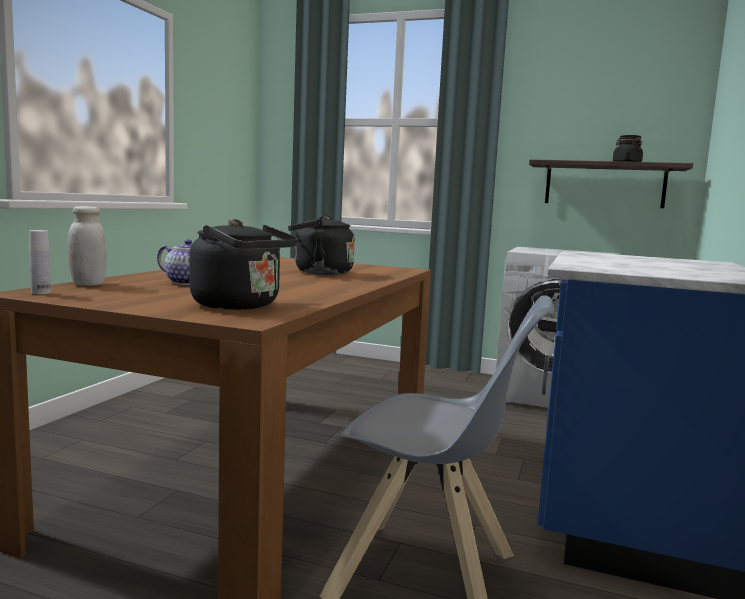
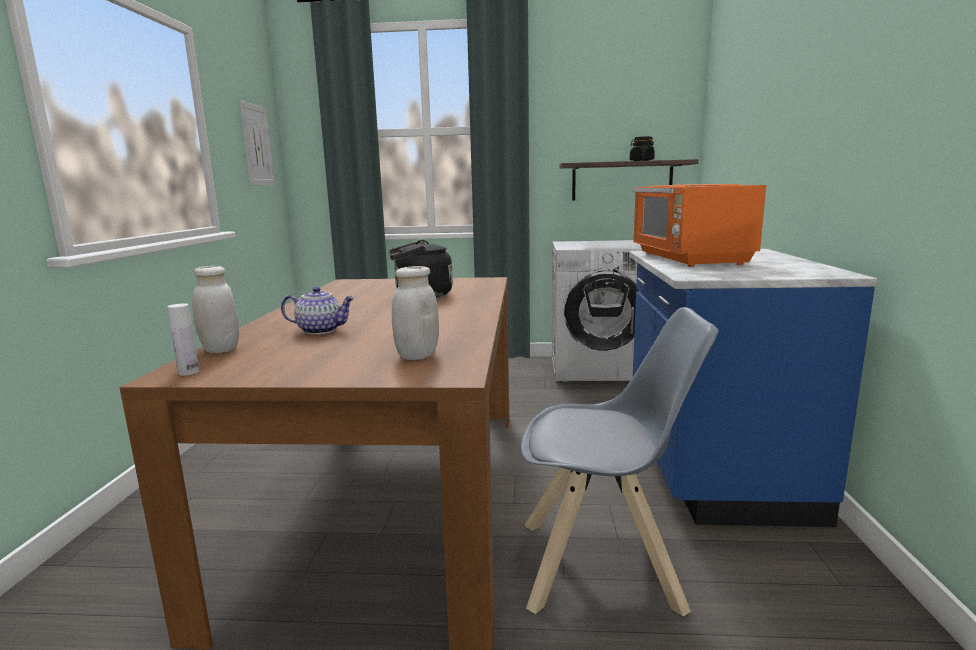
camera: 15 degrees left, 5 degrees up
black kettle [189,219,298,310] -> white jar [392,266,439,360]
none -> picture [240,101,275,185]
none -> orange microwave [633,184,766,267]

